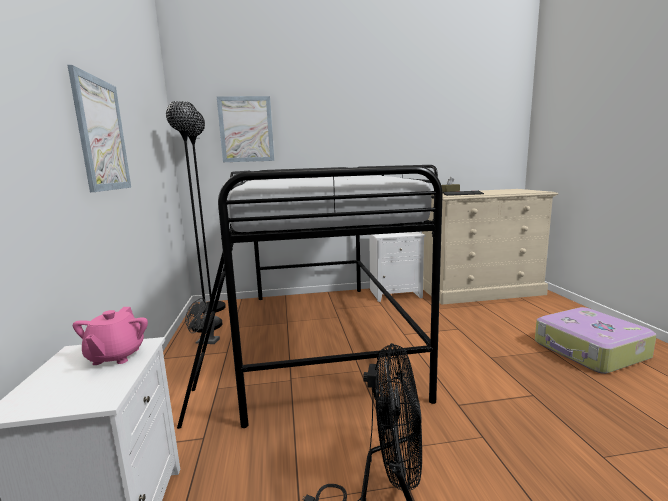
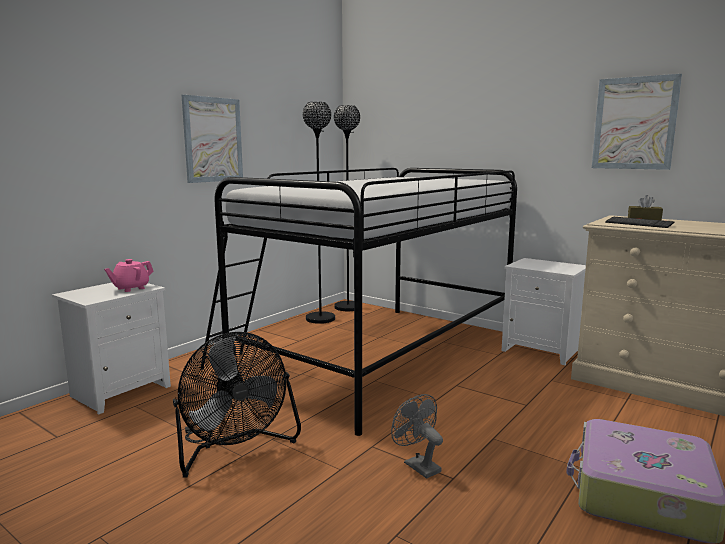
camera: 45 degrees right, 0 degrees up
grey fan [185,298,220,344] -> grey fan moved to [391,394,443,479]
picture [217,96,274,162] -> picture moved to [592,74,682,170]

